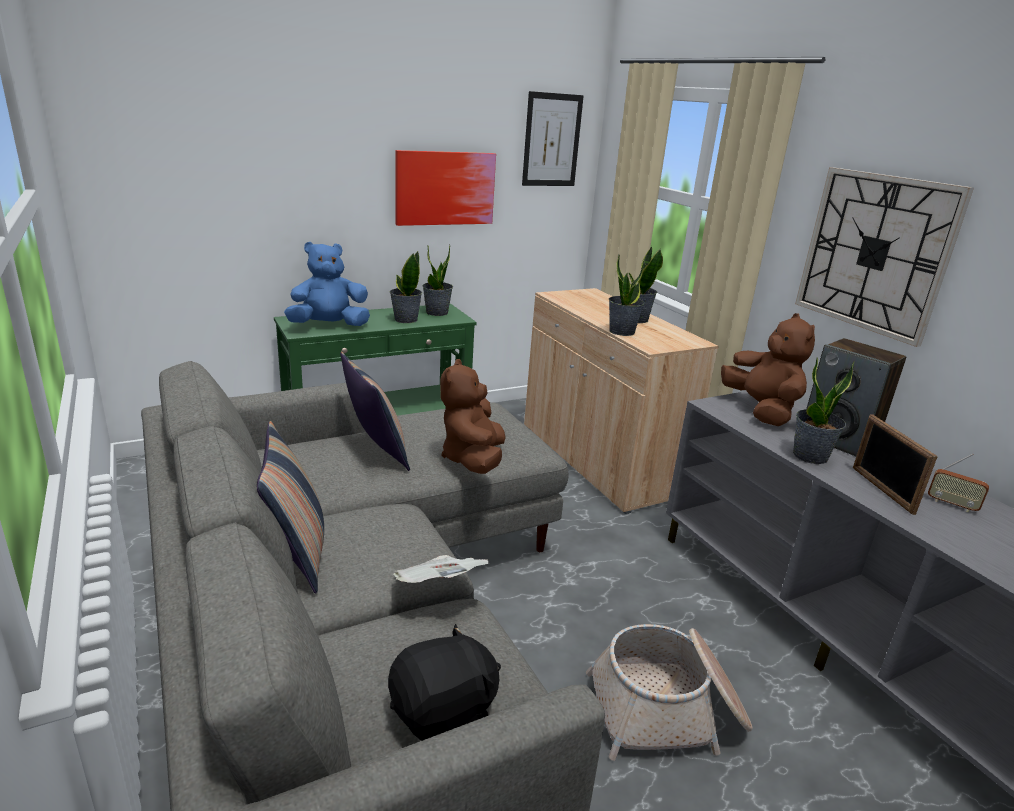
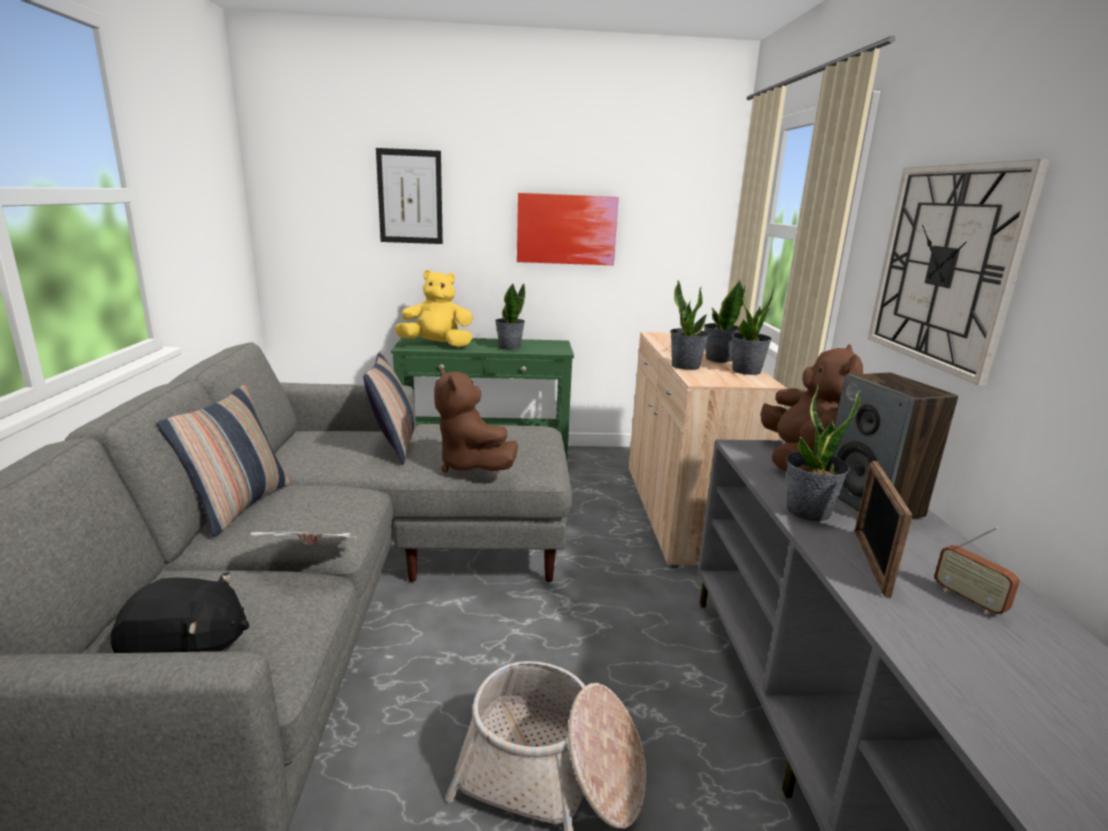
camera: 25 degrees right, 5 degrees down
blue plush toy [284,242,370,326] -> yellow plush toy [394,270,473,347]
potted plant [422,245,453,316] -> potted plant moved to [731,285,775,375]
brown plush toy [440,359,506,474] -> brown plush toy turned 60 degrees counterclockwise [434,368,518,472]
picture [522,91,584,186] -> picture moved to [376,148,443,244]

